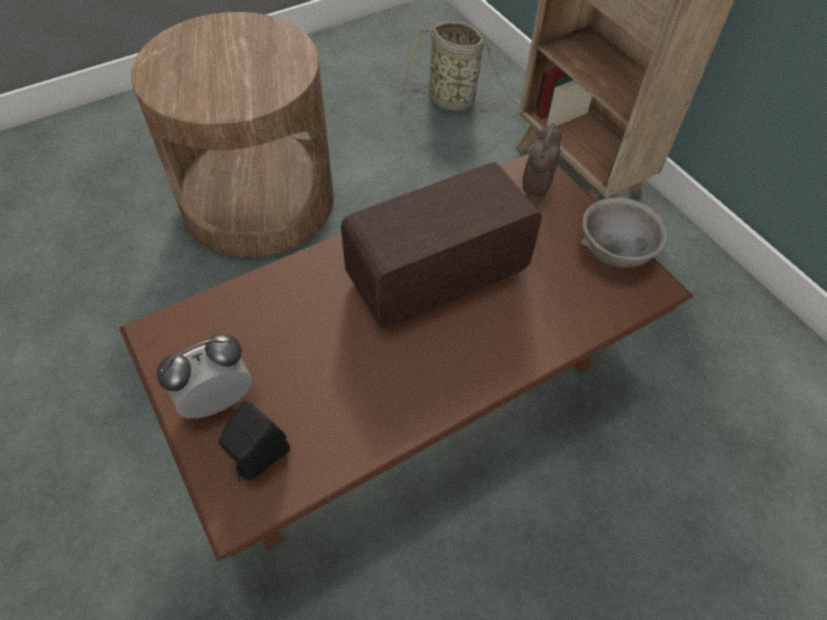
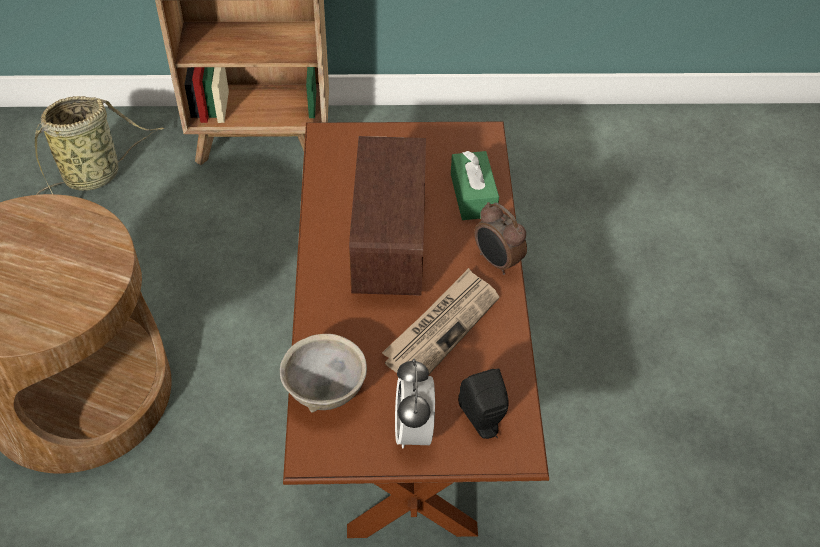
camera: 60 degrees left, 5 degrees down
alarm clock [523,123,562,202] -> alarm clock moved to [474,202,527,275]
grey bowl [581,197,667,268] -> grey bowl moved to [280,334,367,413]
none -> newspaper [382,268,499,374]
none -> green tissue box [451,151,499,220]

